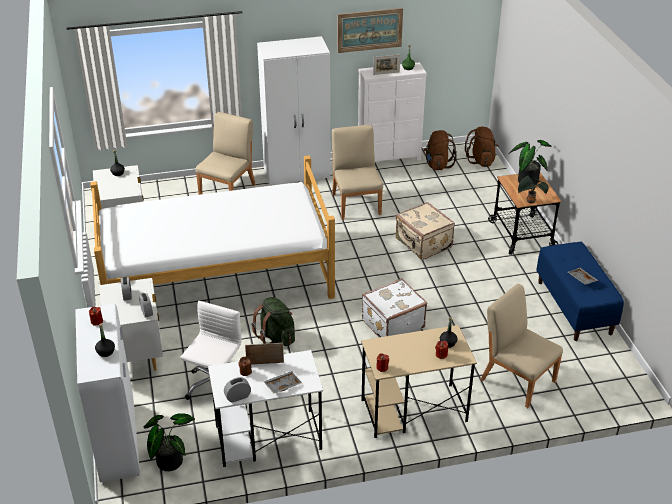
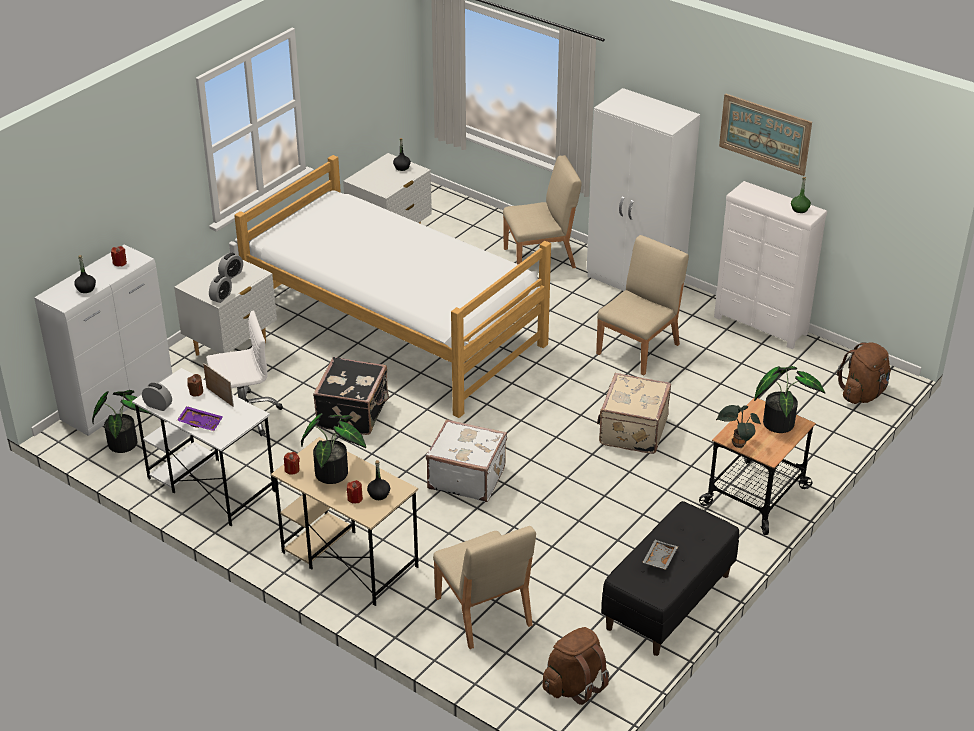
camera: 50 degrees right, 0 degrees up
green backpack [251,297,295,346] -> black suitcase [313,357,389,435]
grey tray [263,371,302,393] -> purple tray [177,406,223,431]
picture frame [373,55,400,75] -> none
brown backpack [423,130,457,170] -> brown backpack moved to [542,627,609,705]
beige chair [480,283,563,408] -> beige chair turned 150 degrees clockwise [433,526,536,649]
blue bench [536,242,624,341] -> black bench [601,501,739,656]
none -> potted plant [301,413,366,484]

